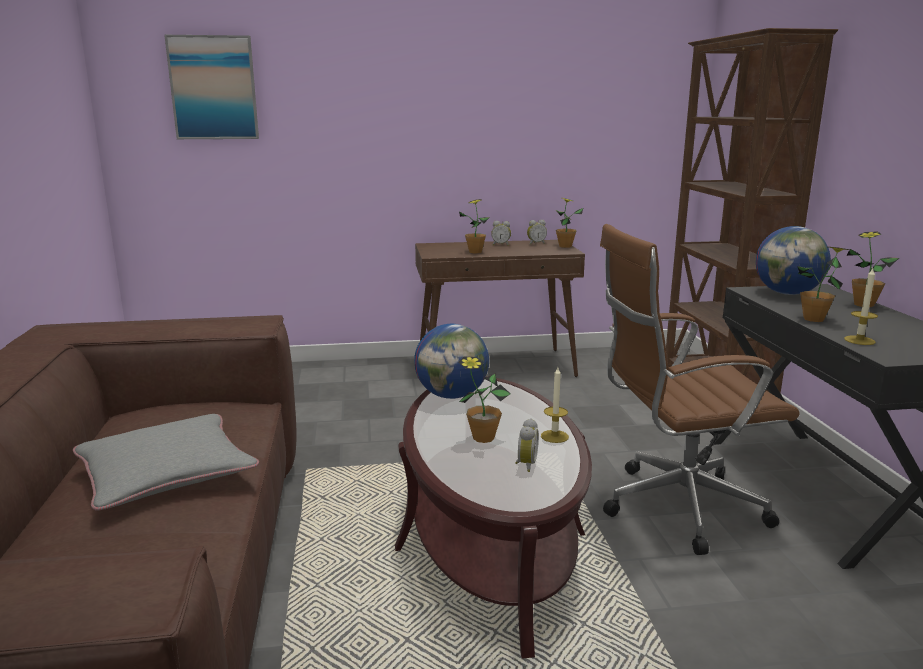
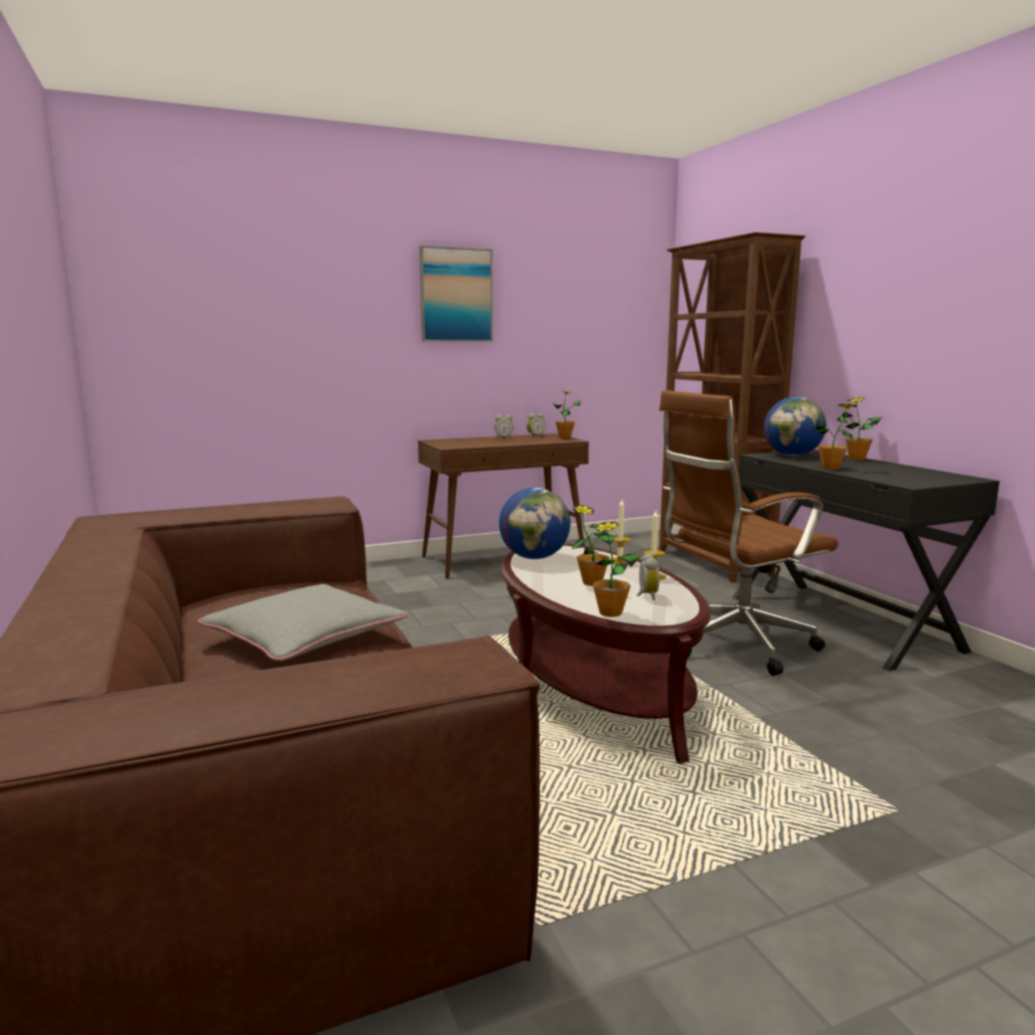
camera: 15 degrees left, 5 degrees down
picture [164,35,259,139] -> picture moved to [419,246,493,342]
potted plant [459,199,490,253] -> potted plant moved to [583,522,641,617]
candle [844,268,878,345] -> candle moved to [609,500,631,565]

